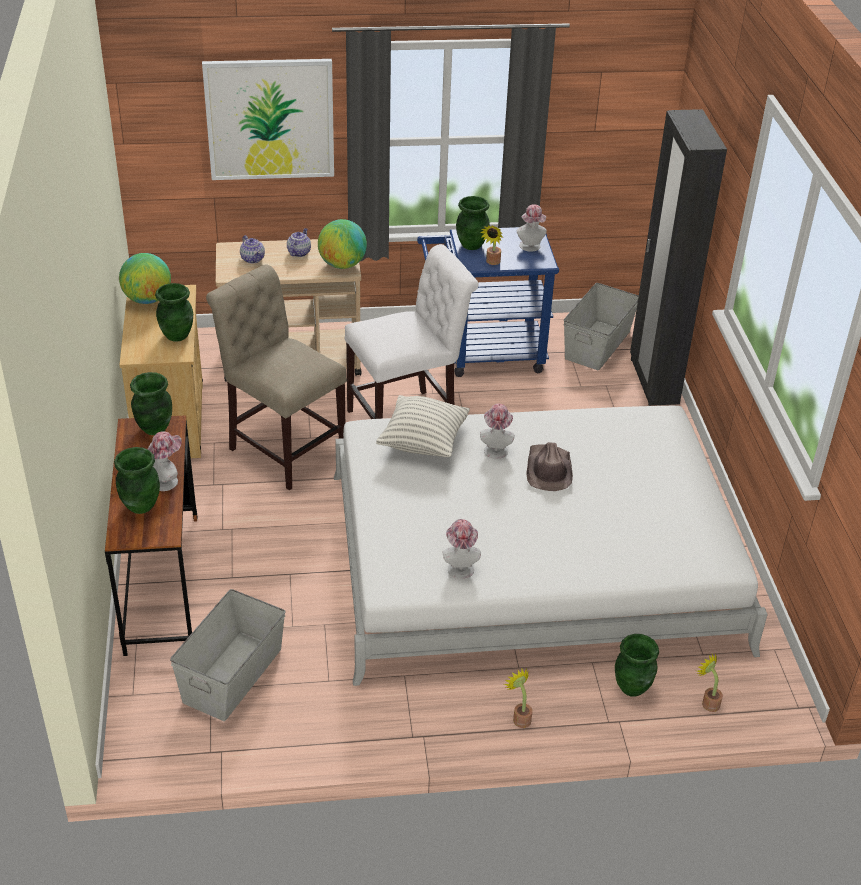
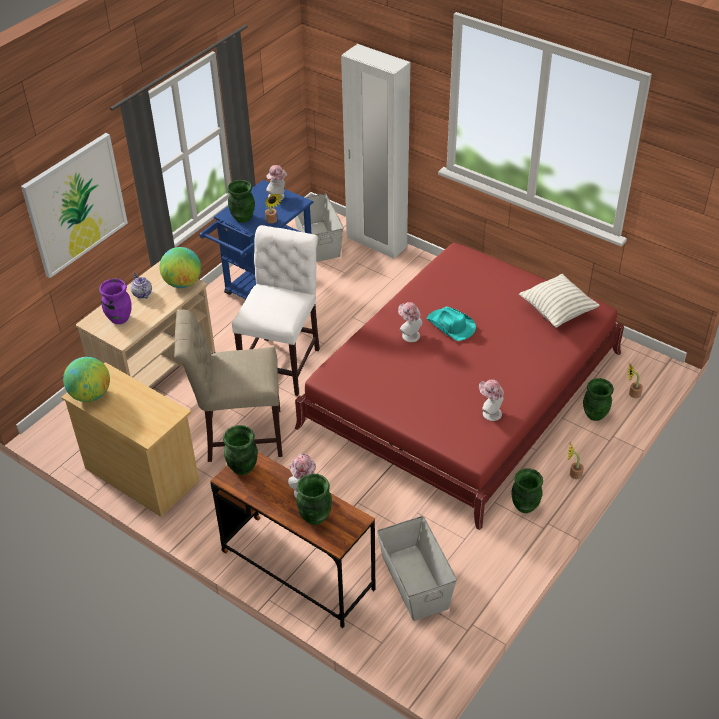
camera: 45 degrees left, 5 degrees up
green vase [155,283,193,342] -> green vase moved to [511,468,543,513]
teapot [240,235,265,264] -> purple vase [99,279,132,324]
white bed [334,406,768,686] -> red bed [295,243,624,530]
pillow [376,395,470,457] -> pillow moved to [519,274,600,328]
brown hat [526,442,573,491] -> turquoise hat [427,306,476,341]
black wardrobe [630,109,727,406] -> white wardrobe [341,44,410,259]

